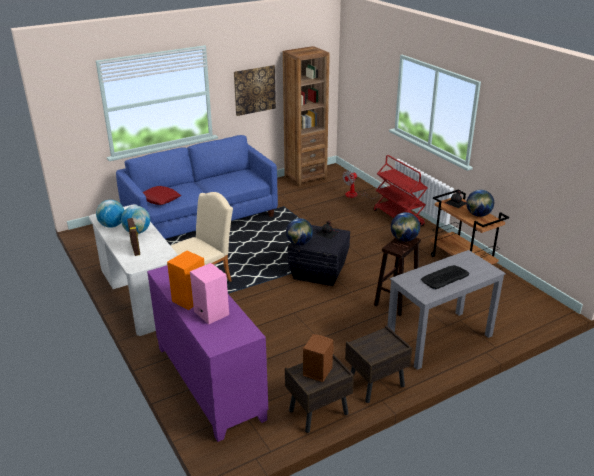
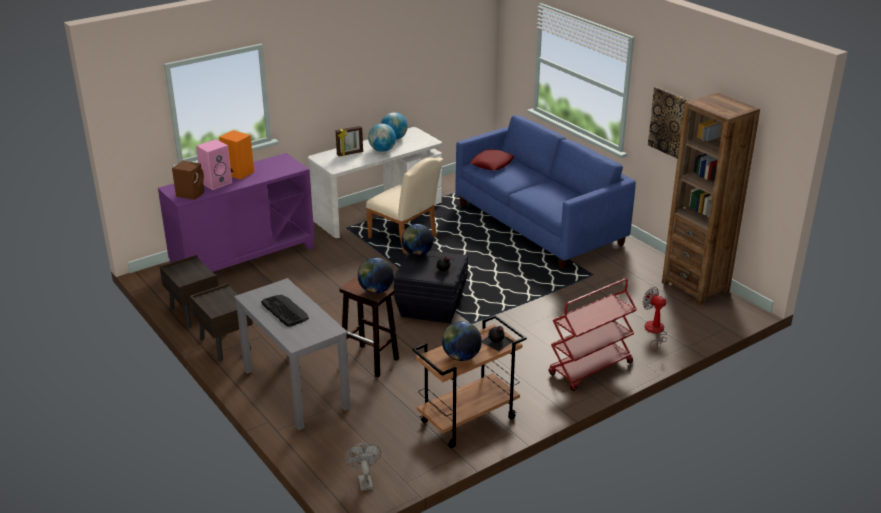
camera: 85 degrees right, 0 degrees up
brown speaker [303,334,334,382] -> brown speaker moved to [172,161,204,200]
none -> grey fan [345,443,381,491]

